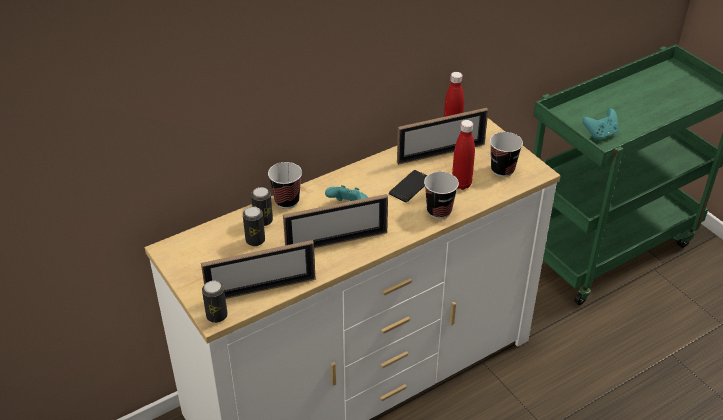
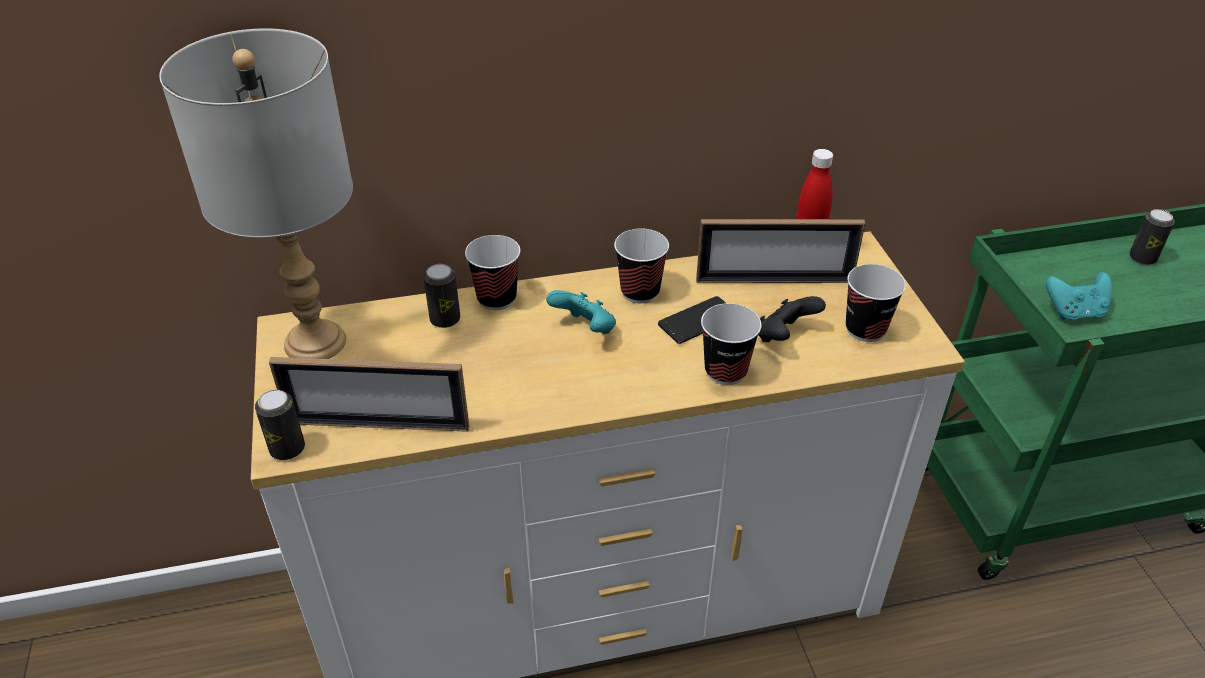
camera: 20 degrees right, 0 degrees up
can [243,206,265,246] -> can moved to [1129,209,1175,265]
picture frame [283,194,388,248] -> none
red bottle [452,120,475,190] -> black game controller [758,296,826,342]
none -> grey table lamp [159,28,353,359]
none -> cup [614,229,669,303]

